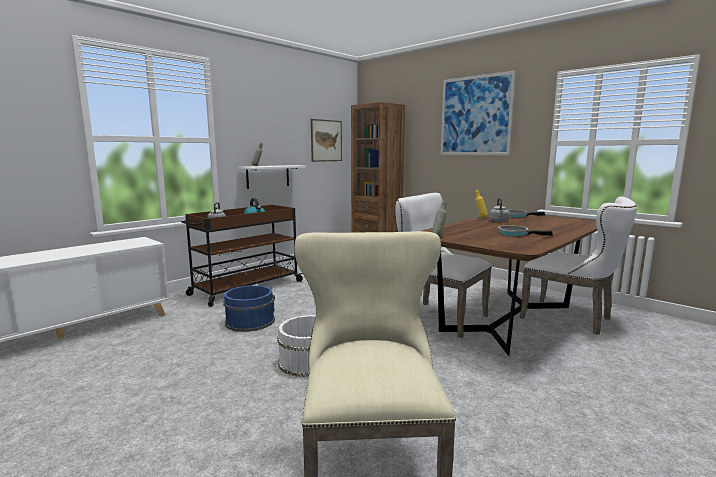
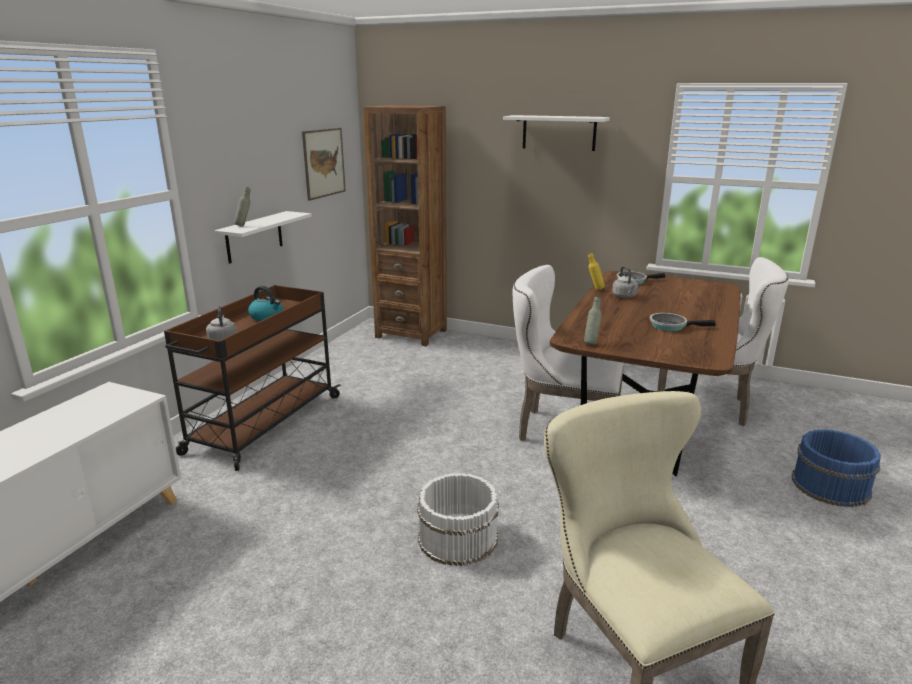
camera: 20 degrees left, 10 degrees up
blue bucket [223,285,275,332] -> blue bucket moved to [792,429,881,507]
picture [440,70,516,155] -> white shelf [503,115,610,151]

